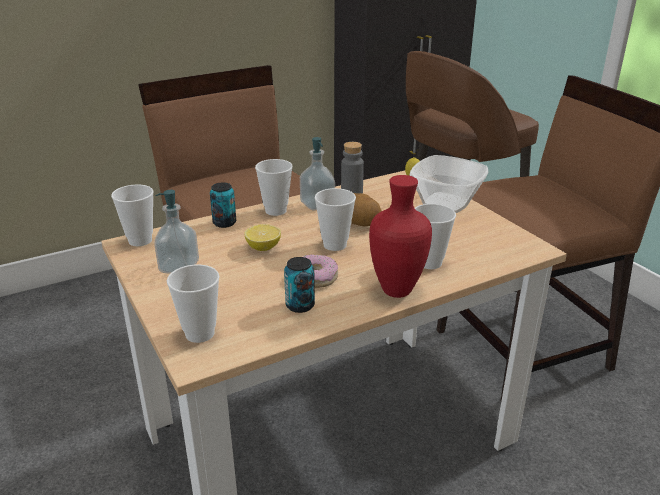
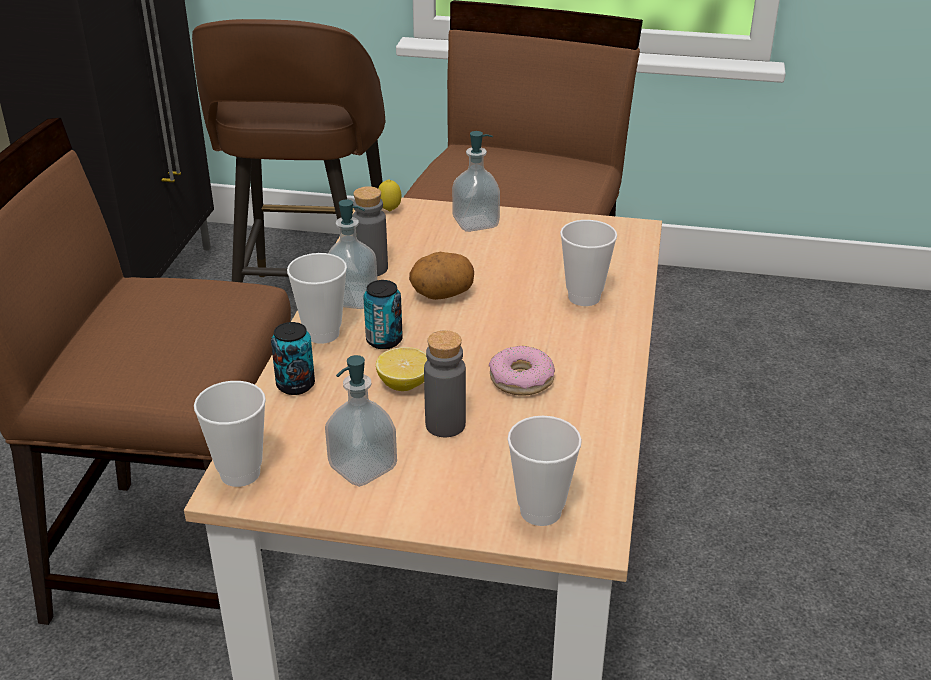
camera: 50 degrees left, 5 degrees up
can [284,257,315,313] -> can moved to [363,280,403,349]
cup [315,188,356,251] -> none
red vase [369,175,432,298] -> none
bowl [410,155,488,213] -> soap dispenser [452,131,500,232]
none -> grey bottle [424,330,466,437]

